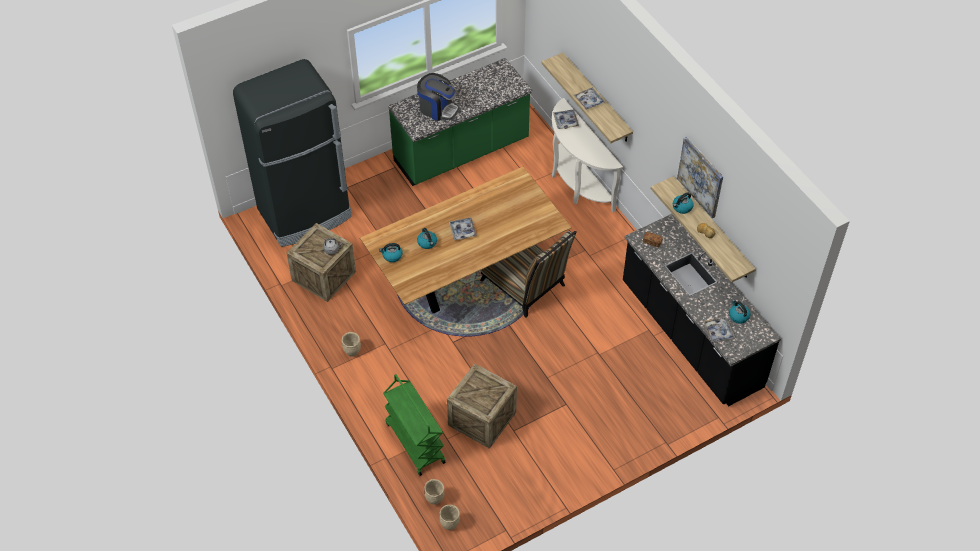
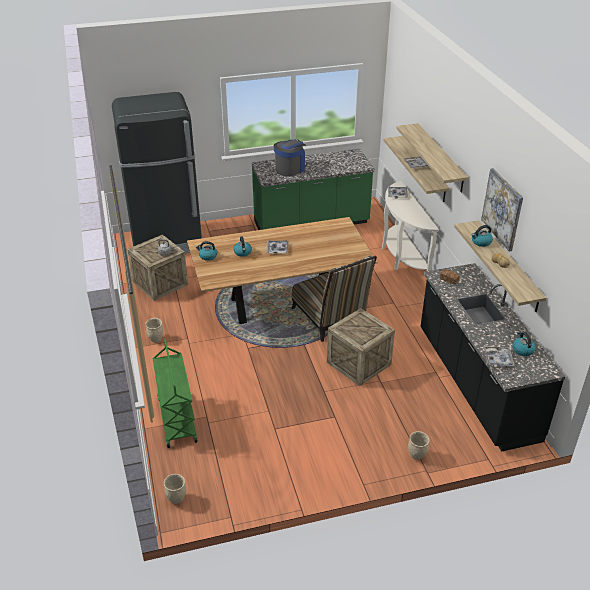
camera: 15 degrees right, 15 degrees down
coffee machine [417,73,459,121] -> coffee machine turned 90 degrees counterclockwise [274,139,308,177]
beige planter [424,479,444,505] -> beige planter moved to [408,431,430,460]
crate [447,364,517,449] -> crate moved to [327,308,395,386]
none -> shelf [396,123,468,193]

